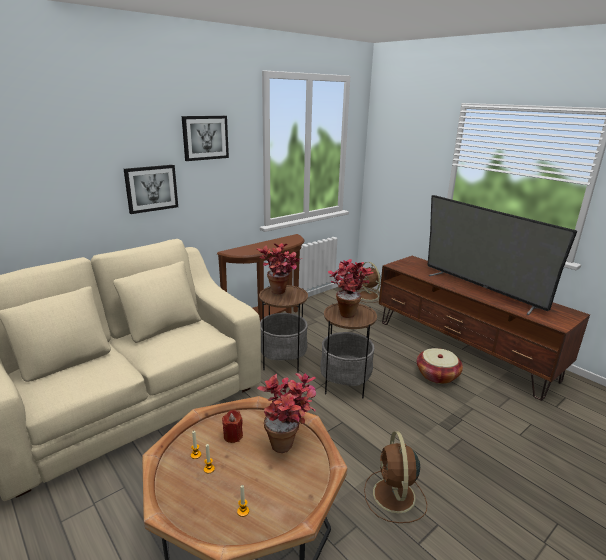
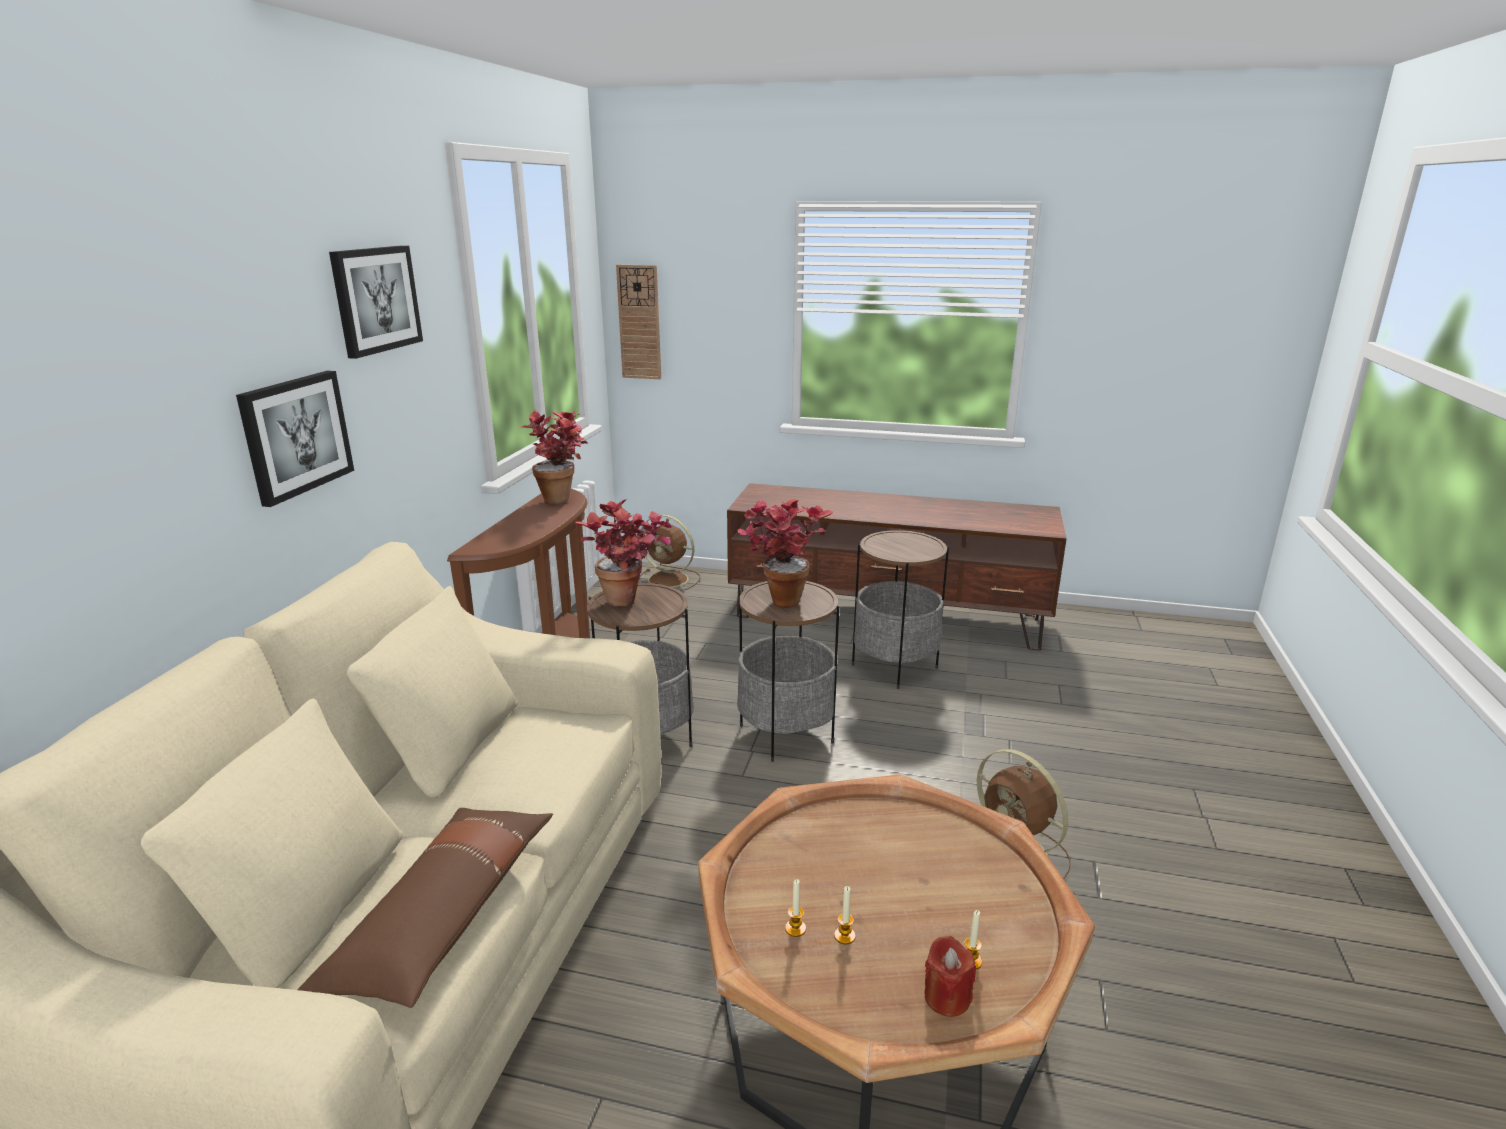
camera: 35 degrees left, 0 degrees up
red candle [222,410,243,443] -> red candle moved to [924,936,976,1017]
potted plant [257,373,316,453] -> potted plant moved to [521,410,588,505]
basket [417,348,463,384] -> side table [852,529,949,689]
television [428,195,577,316] -> none
none -> brown pillow [298,808,553,1008]
none -> wall clock [616,265,661,379]

